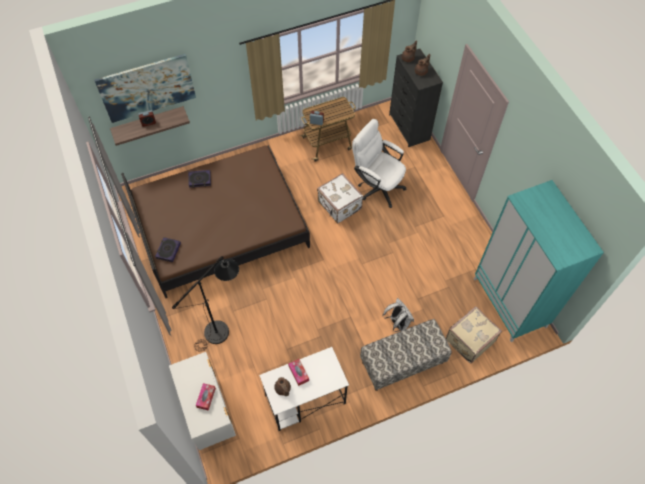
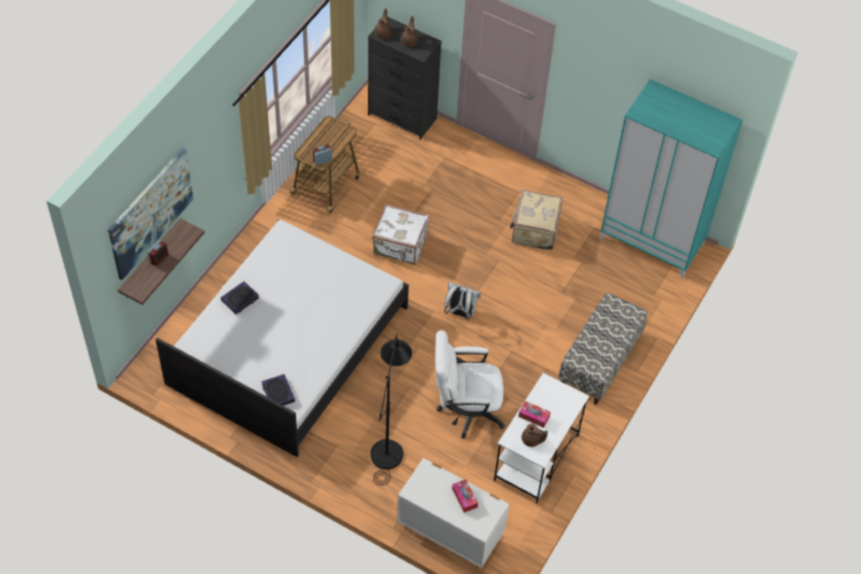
camera: 40 degrees left, 5 degrees down
brown bed [121,145,310,298] -> white bed [155,219,409,457]
white office chair [352,119,406,208] -> white office chair moved to [435,330,505,439]
white backpack [383,298,414,332] -> white backpack moved to [444,282,481,320]
beige suitcase [446,306,502,364] -> beige suitcase moved to [510,189,563,250]

